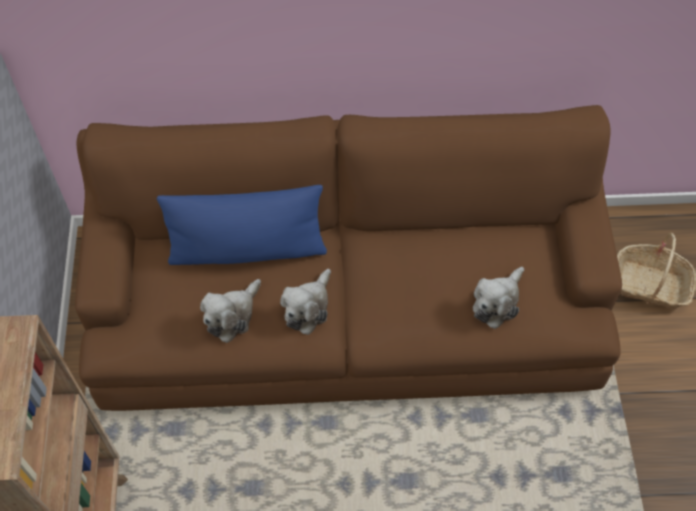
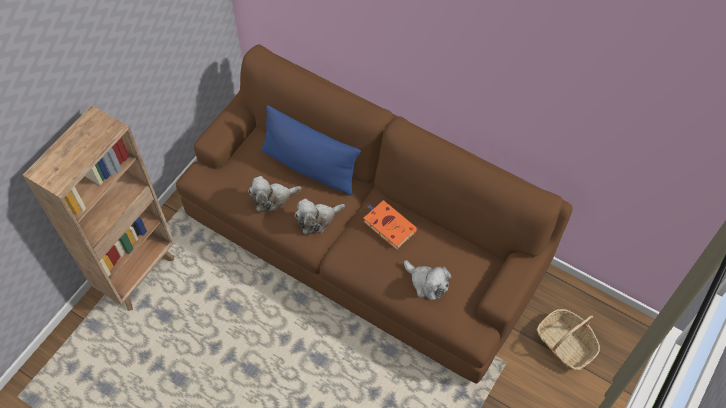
camera: 35 degrees right, 0 degrees up
plush toy [473,267,524,329] -> plush toy turned 120 degrees counterclockwise [404,260,451,300]
none -> orange book [363,200,418,250]

